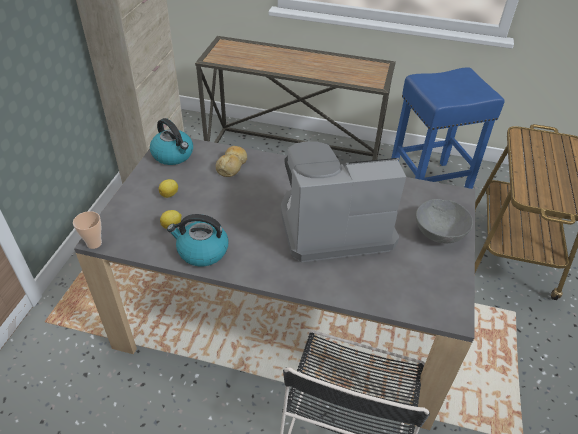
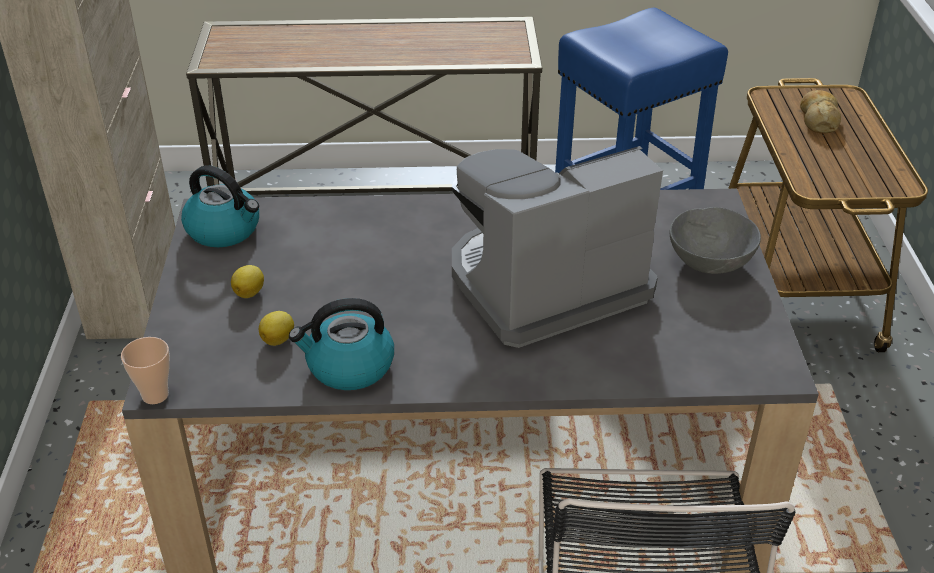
camera: 15 degrees left, 5 degrees down
bread [216,146,247,177] -> bread moved to [800,90,841,134]

